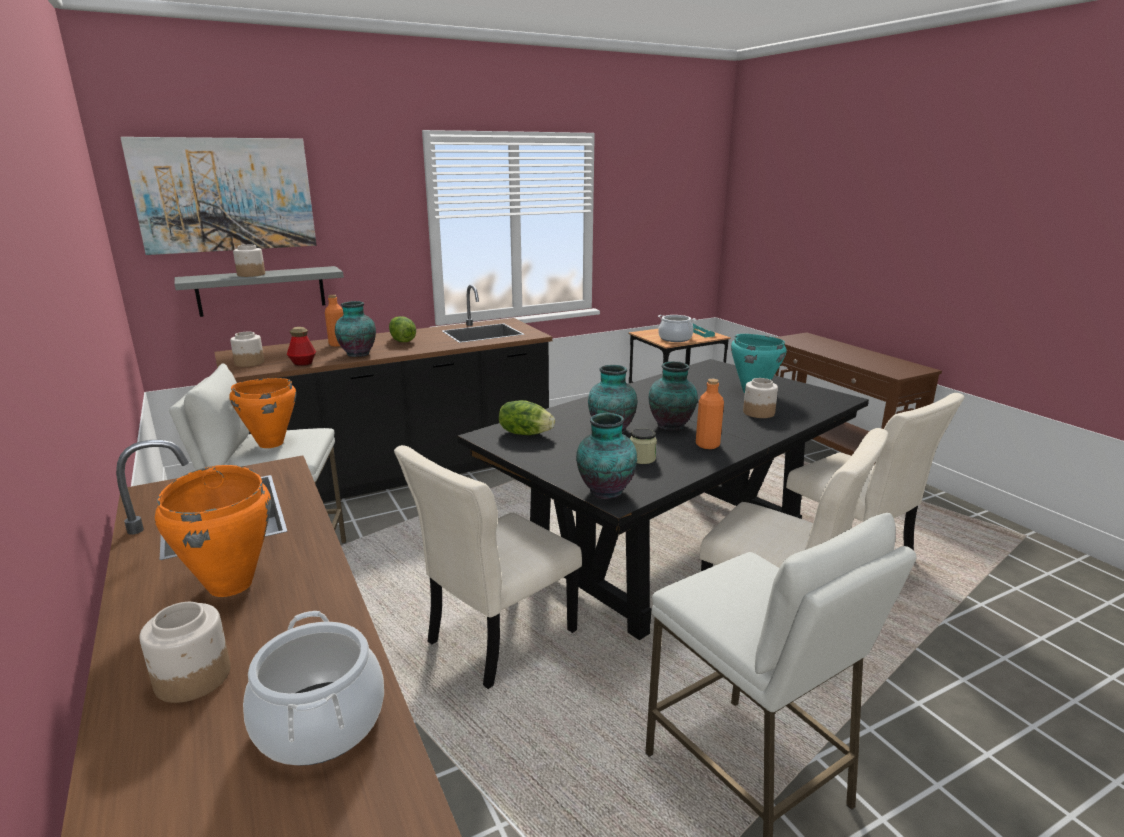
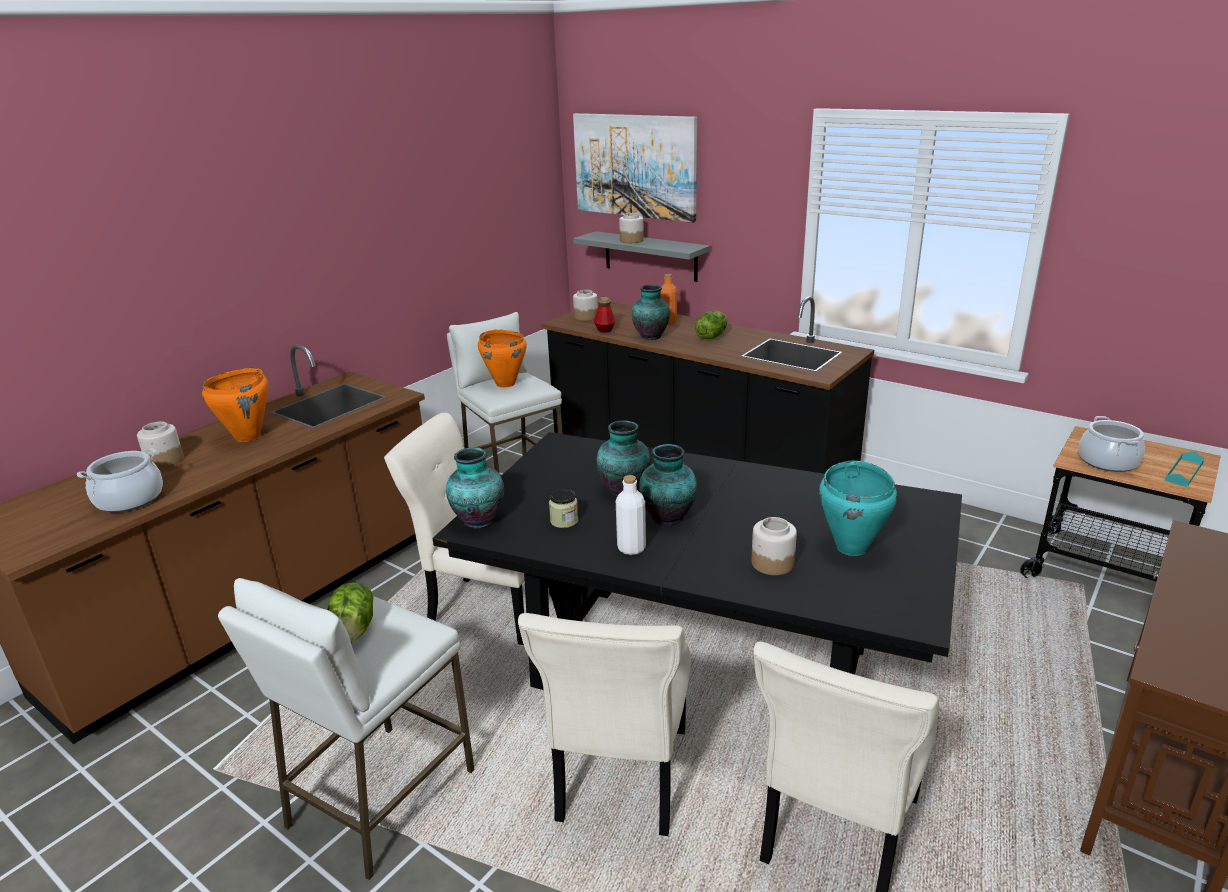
camera: 65 degrees right, 5 degrees up
lettuce [499,400,555,435] -> lettuce moved to [327,583,373,644]
orange bottle [696,379,724,449] -> white bottle [616,475,646,555]

